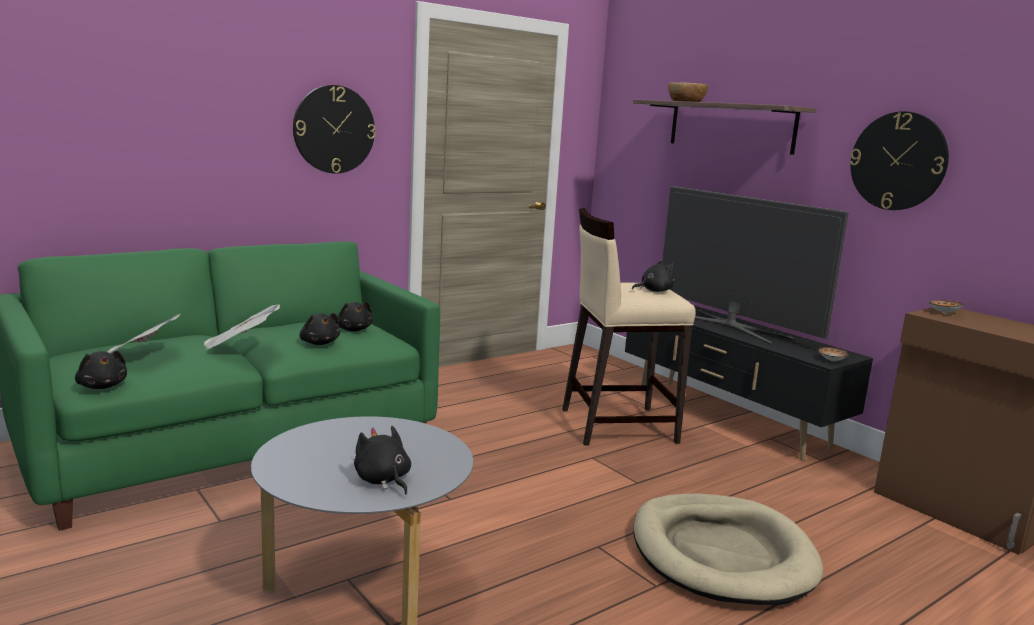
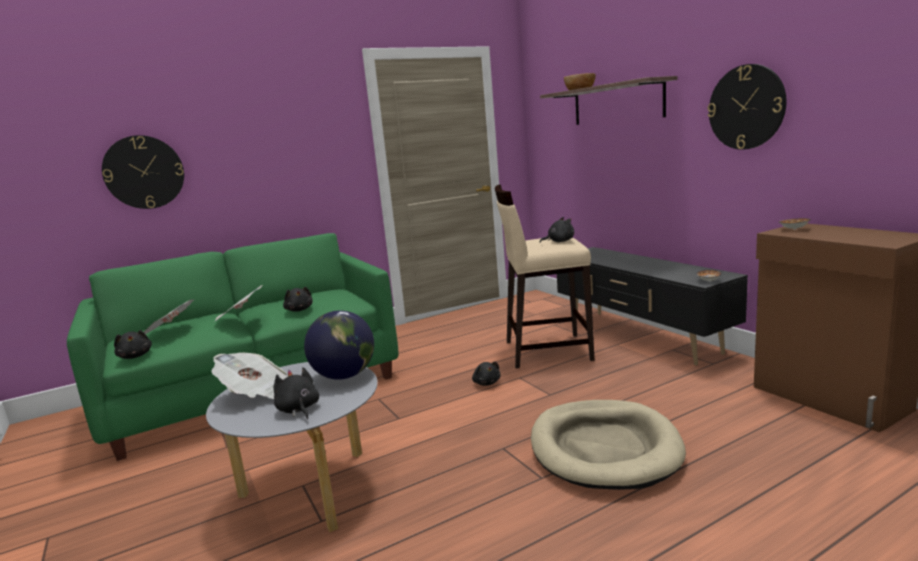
camera: 10 degrees right, 0 degrees up
wall clock [293,85,376,173] -> wall clock moved to [102,135,184,209]
black plush toy [337,302,373,331] -> black plush toy moved to [472,362,501,386]
television [662,186,849,344] -> none
none -> newspaper [212,353,288,399]
none -> globe [304,310,374,380]

